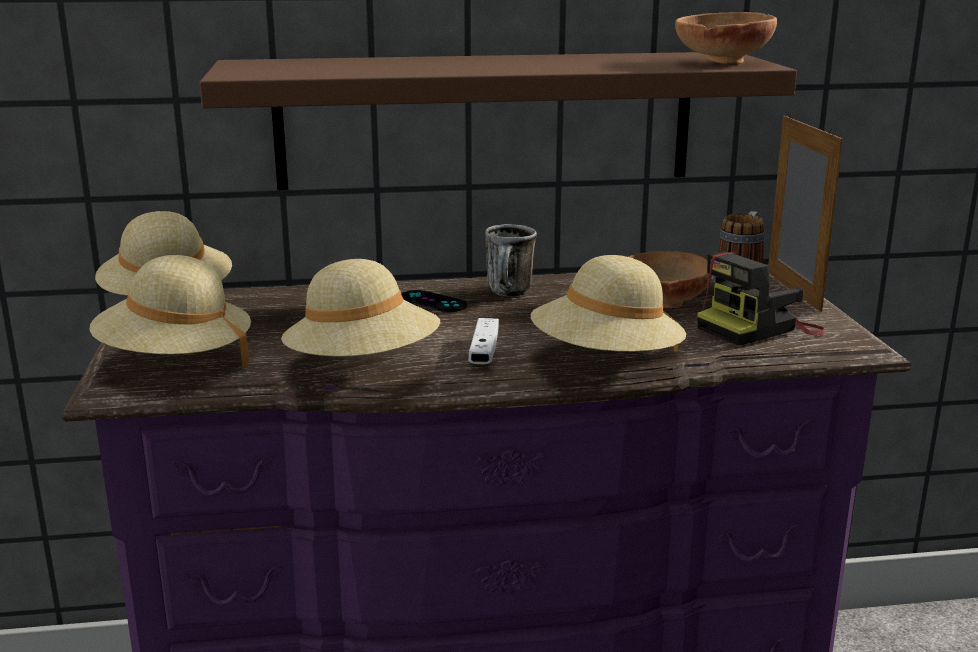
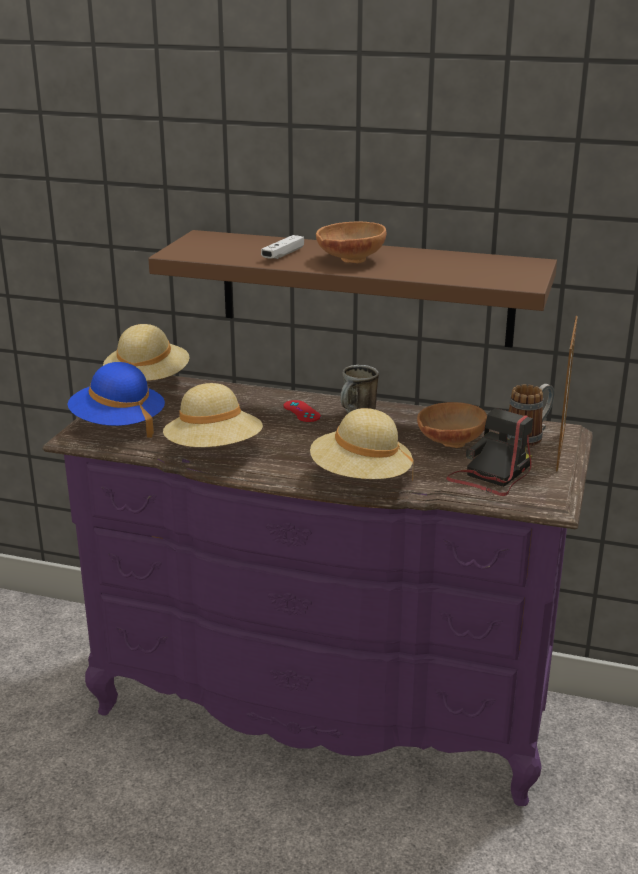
camera: 25 degrees right, 5 degrees up
beige hat [89,255,251,367] -> blue hat [67,362,165,438]
black game controller [401,290,467,312] -> red game controller [284,400,321,422]
white game controller [468,318,499,364] -> white game controller moved to [261,235,304,259]
brown bowl [675,12,777,64] -> brown bowl moved to [316,222,386,263]
camera [697,252,826,346] -> camera turned 135 degrees clockwise [446,408,533,496]

